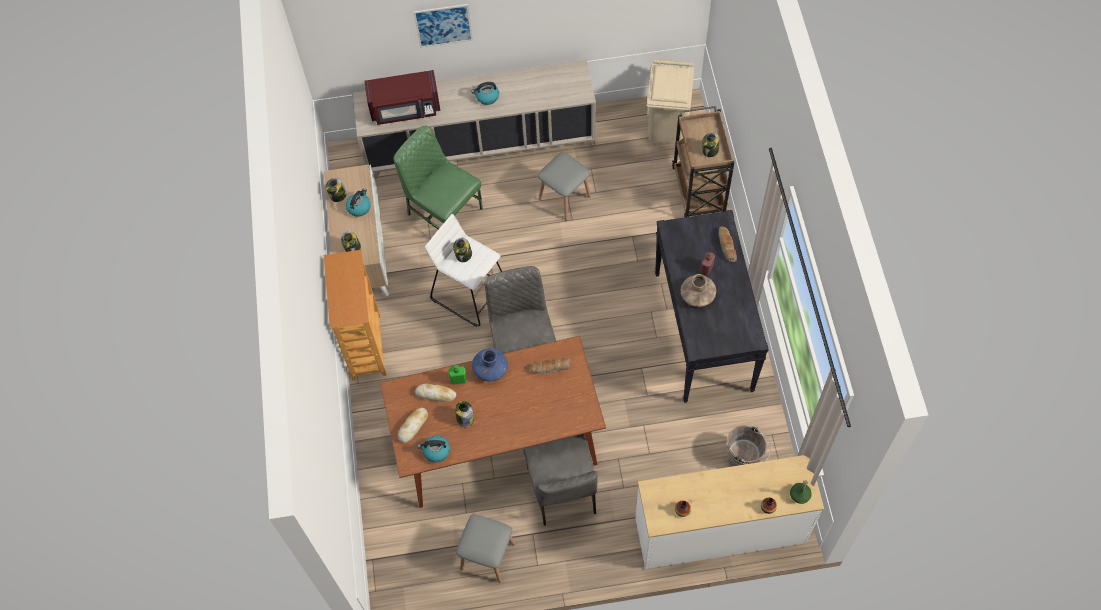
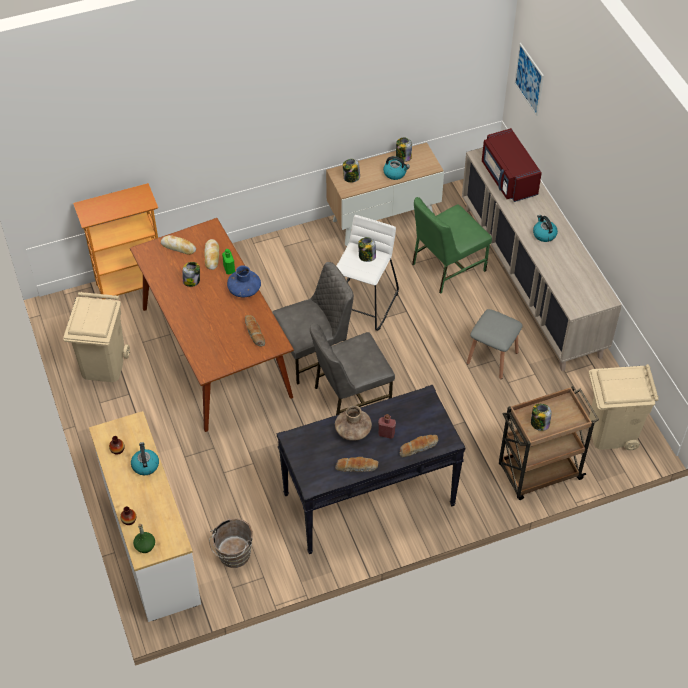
camera: 75 degrees right, 10 degrees down
bookcase [323,250,386,380] -> bookcase moved to [73,183,158,299]
green chair [393,126,483,229] -> green chair turned 150 degrees counterclockwise [412,197,492,294]
picture [413,4,473,48] -> picture moved to [514,43,544,116]
kettle [417,436,450,463] -> kettle moved to [131,442,159,475]
grey stool [456,515,515,583] -> beige trash can [63,292,130,382]
grey chair [523,434,598,526] -> grey chair moved to [310,323,395,415]
none -> bread [335,457,378,472]

